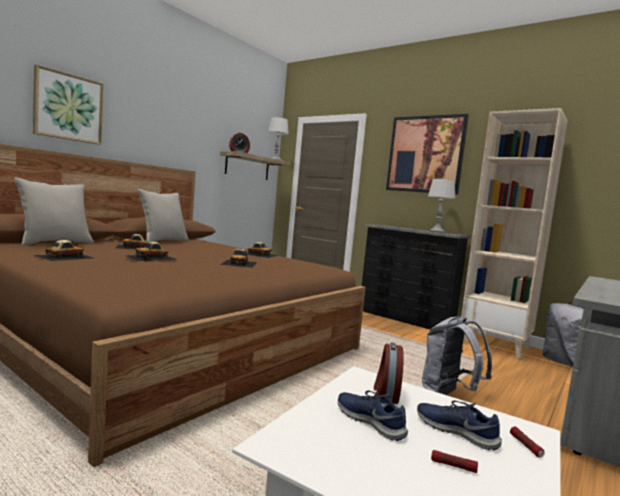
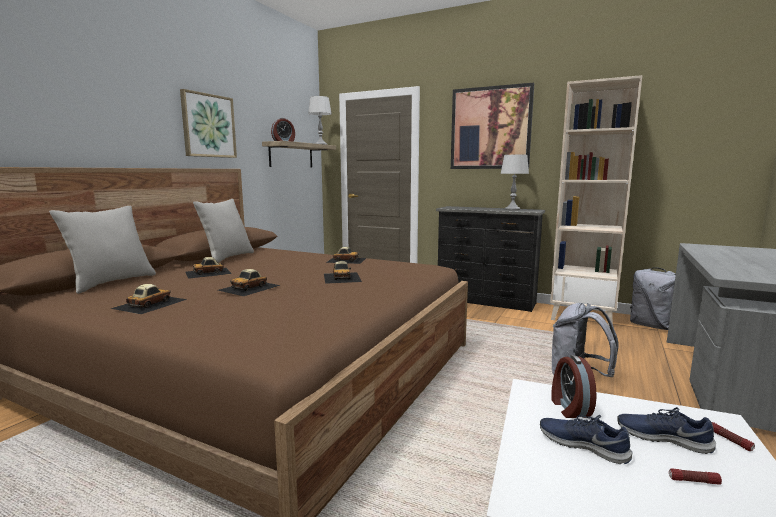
camera: 10 degrees left, 5 degrees up
picture [33,64,104,145] -> picture moved to [180,89,237,158]

